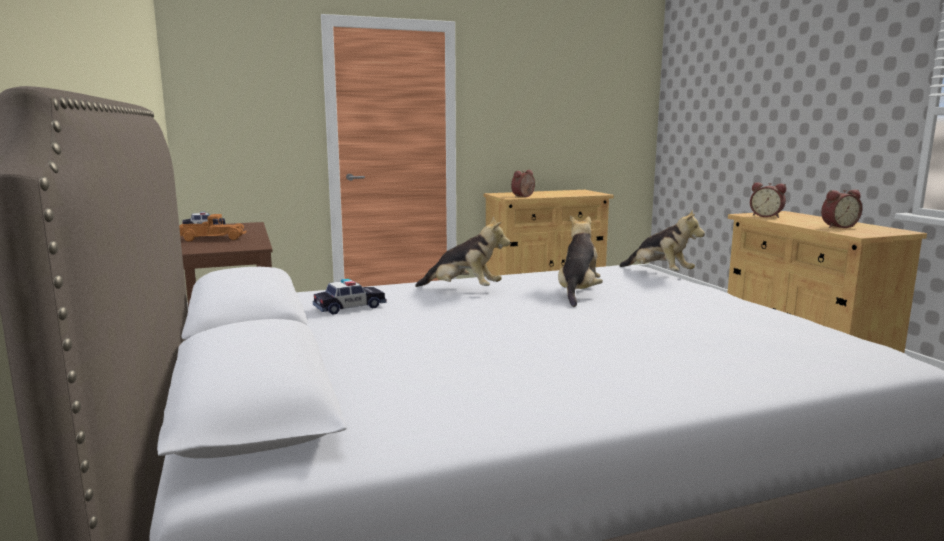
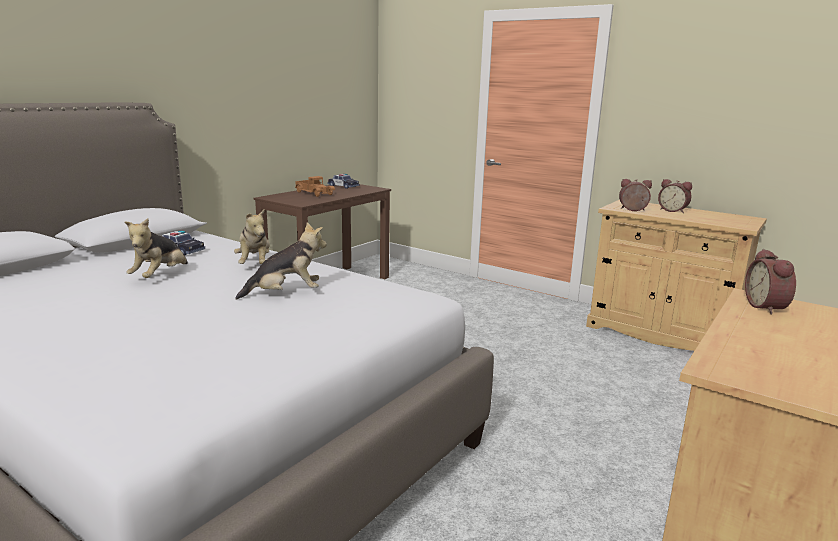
camera: 55 degrees right, 5 degrees up
plush toy [619,210,705,271] -> plush toy moved to [124,218,188,278]
alarm clock [821,190,862,228] -> alarm clock moved to [658,179,692,213]

